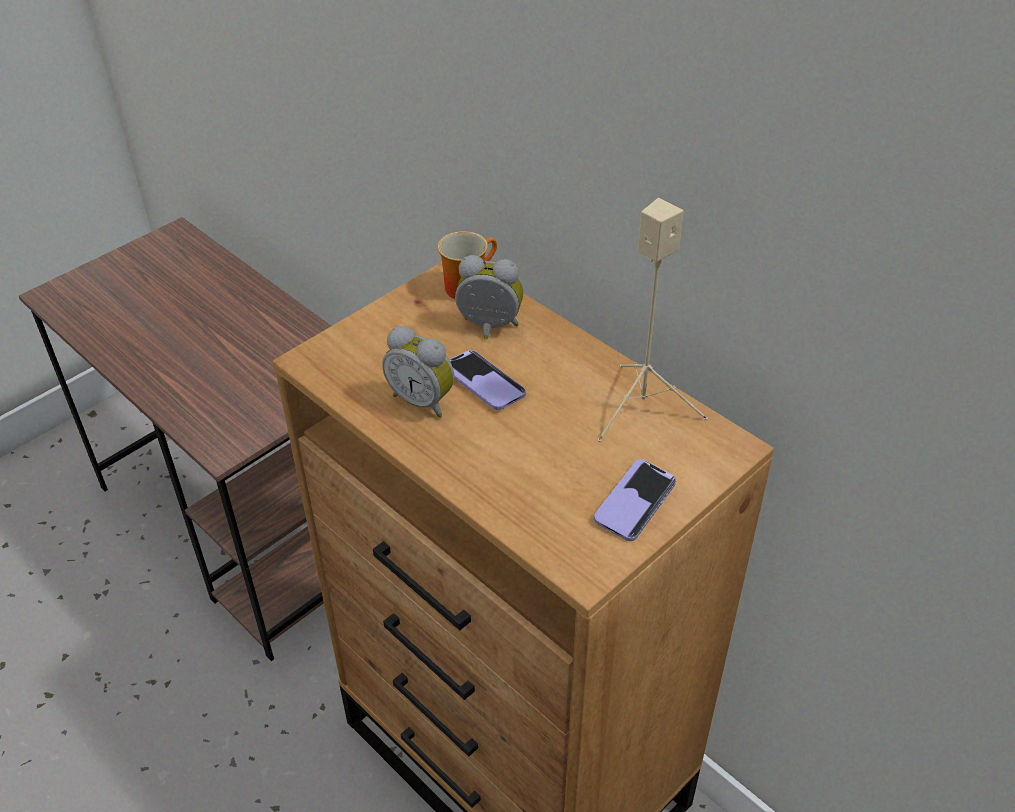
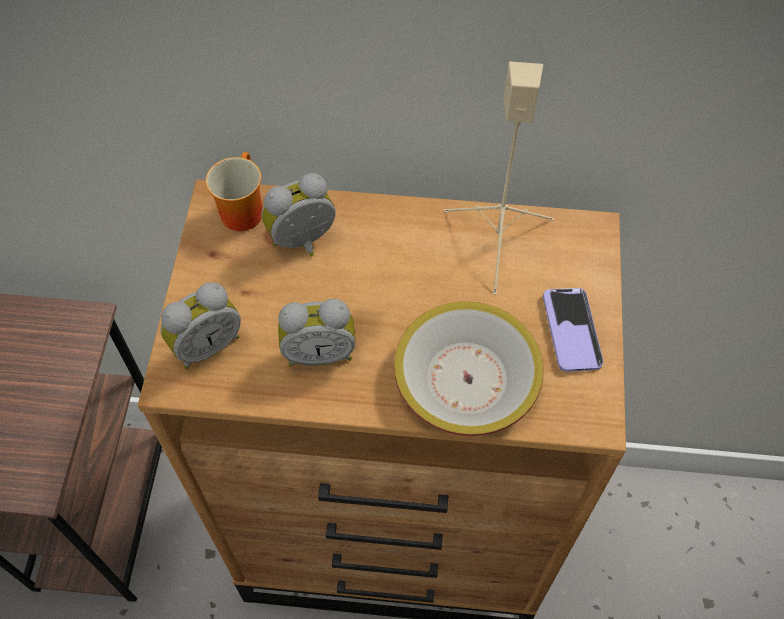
camera: 40 degrees left, 15 degrees up
phone [449,350,526,410] -> none
none -> alarm clock [161,282,241,370]
none -> bowl [394,301,543,436]

